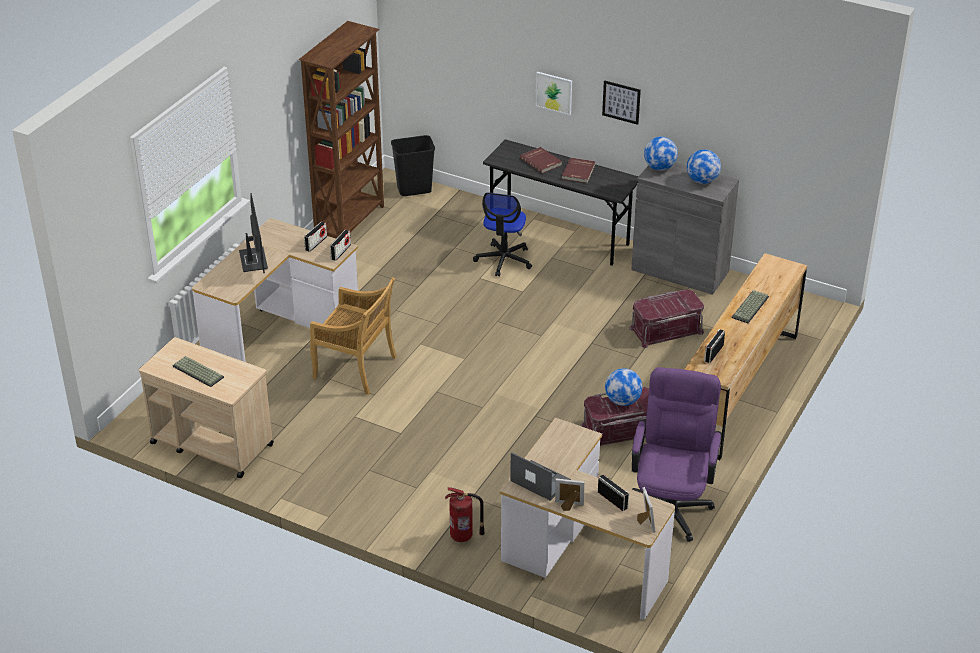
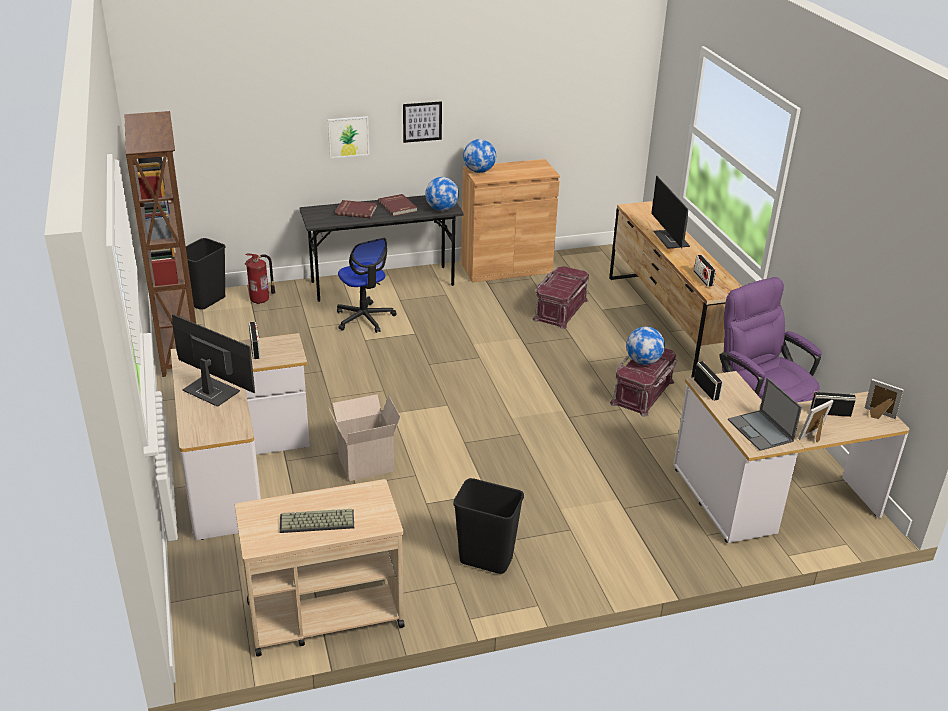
camera: 45 degrees left, 5 degrees down
beige chair [310,277,397,395] -> cardboard box [328,394,400,481]
radio [330,230,351,261] -> radio moved to [694,361,723,401]
fire extinguisher [445,487,485,542] -> fire extinguisher moved to [244,254,275,304]
laptop [510,452,571,501] -> laptop turned 105 degrees counterclockwise [728,378,802,451]
grey cabinet [631,162,739,295] -> brown cabinet [461,159,560,282]
globe [687,149,721,184] -> globe moved to [425,177,459,211]
keyboard [732,290,769,323] -> monitor [651,176,690,249]
none -> black trash can [453,478,524,574]

